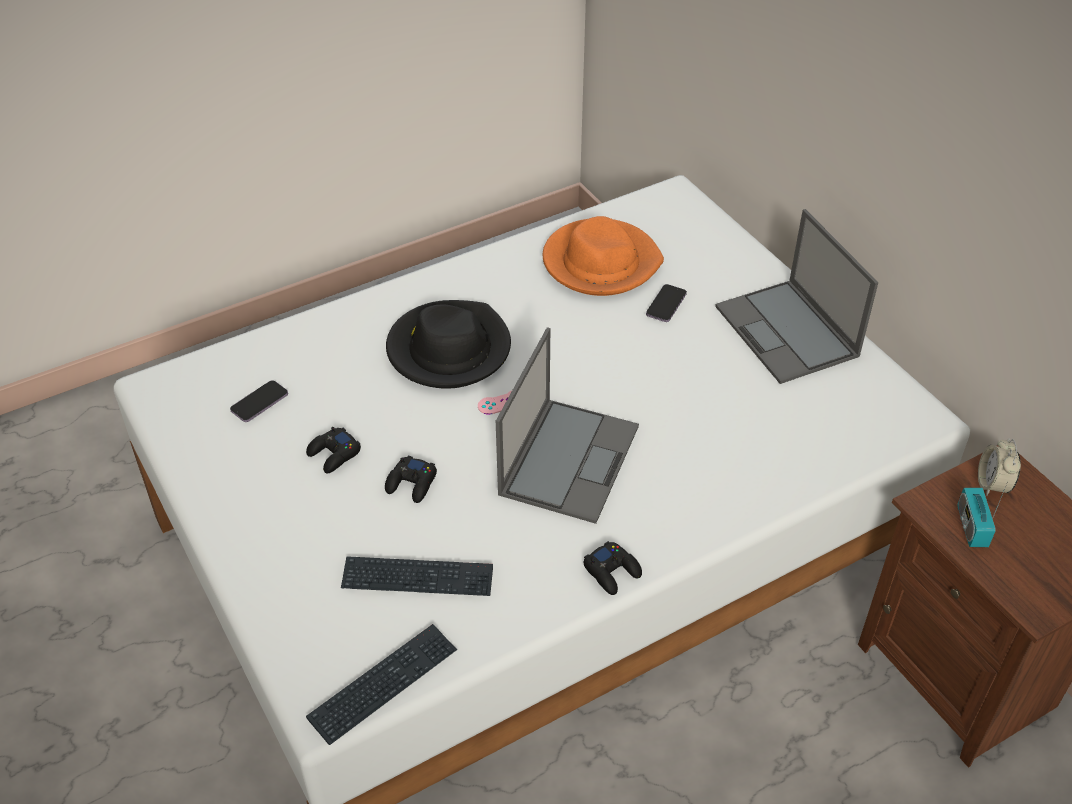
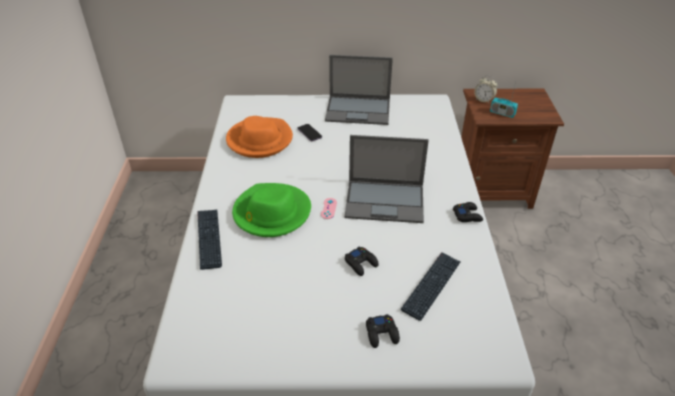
camera: 60 degrees left, 5 degrees down
phone [230,380,288,422] -> none
black game controller [306,427,361,473] -> black game controller moved to [366,314,400,348]
keyboard [306,624,457,745] -> keyboard moved to [197,210,222,270]
black hat [386,300,511,389] -> green hat [232,183,311,237]
laptop [496,327,639,524] -> laptop turned 135 degrees clockwise [345,135,429,223]

